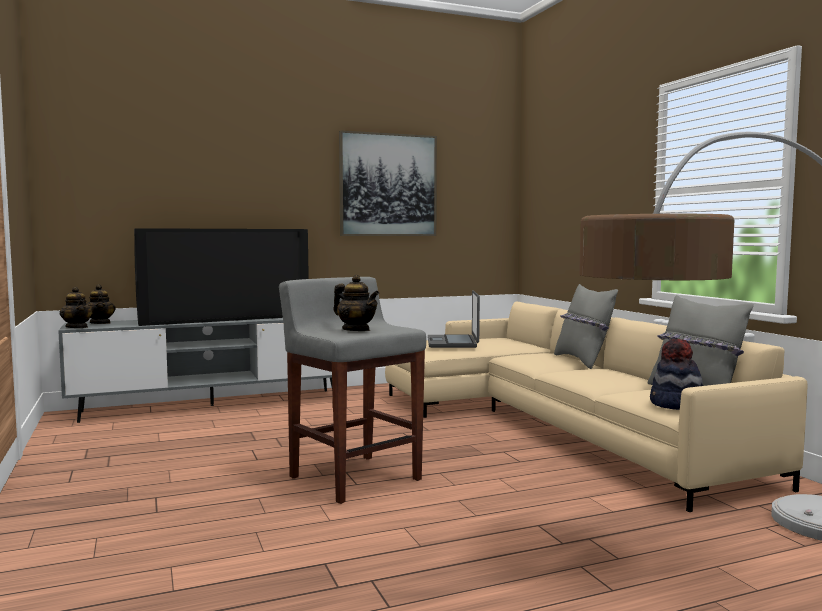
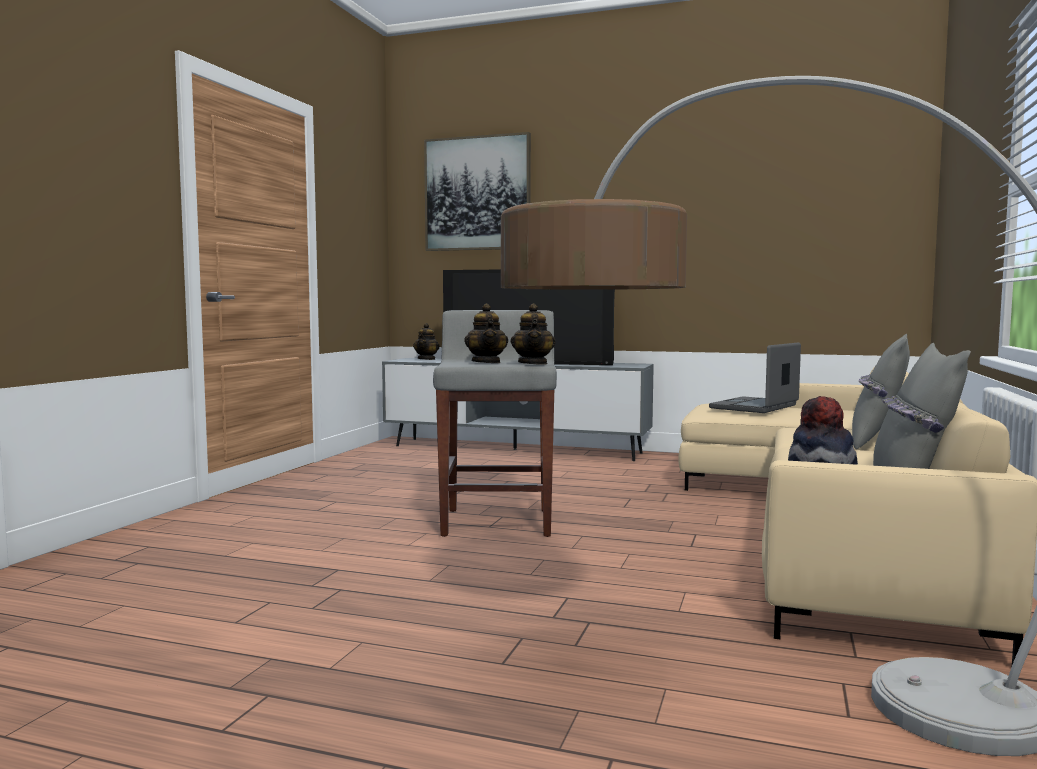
camera: 40 degrees right, 0 degrees up
teapot [60,287,93,328] -> teapot moved to [510,303,556,365]
picture [339,131,437,236] -> picture moved to [424,132,531,251]

